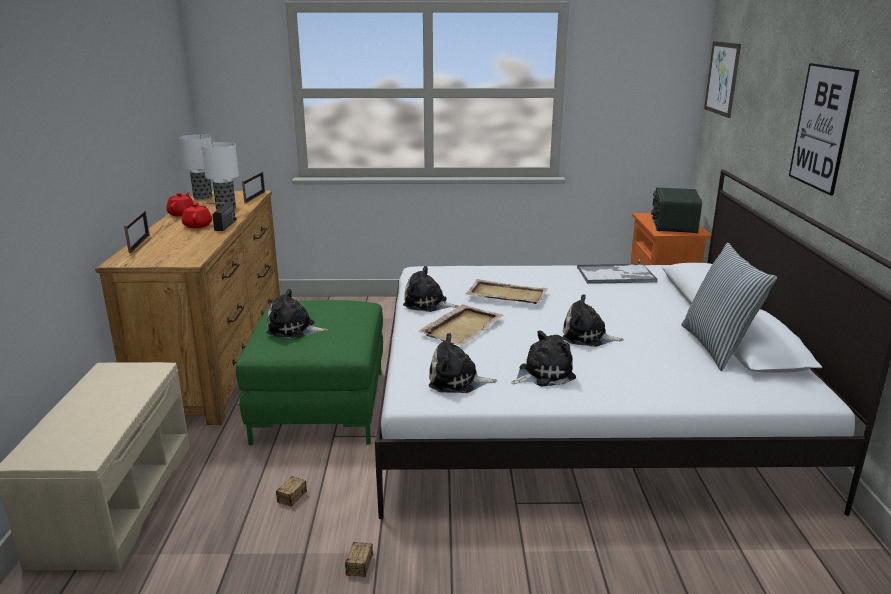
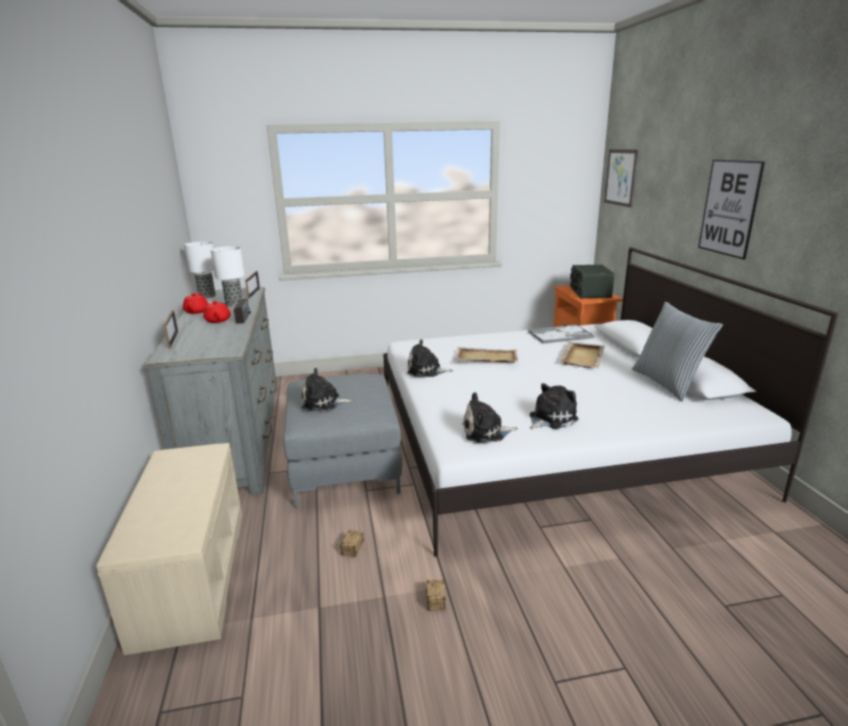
camera: 10 degrees left, 0 degrees up
brown dresser [95,191,280,425] -> grey dresser [144,287,277,494]
green ottoman [236,300,383,445] -> grey ottoman [283,374,403,508]
beige tray [418,304,503,346] -> beige tray moved to [559,342,605,368]
plush toy [562,294,624,347] -> none

